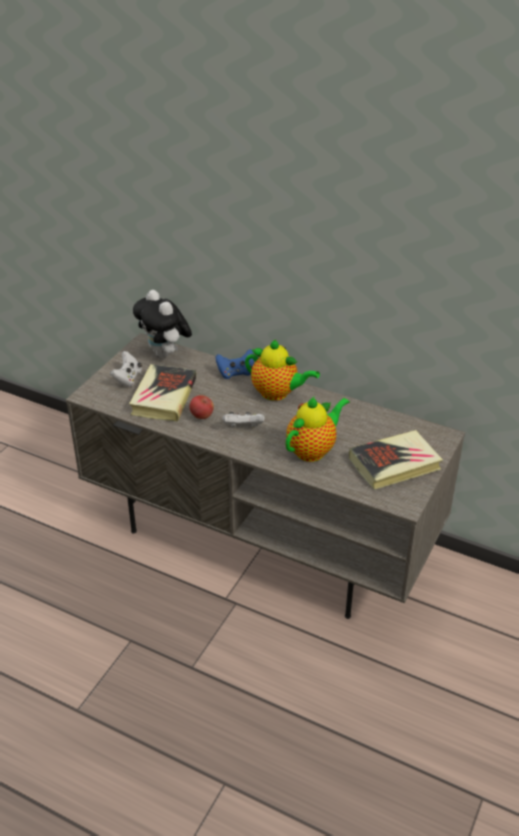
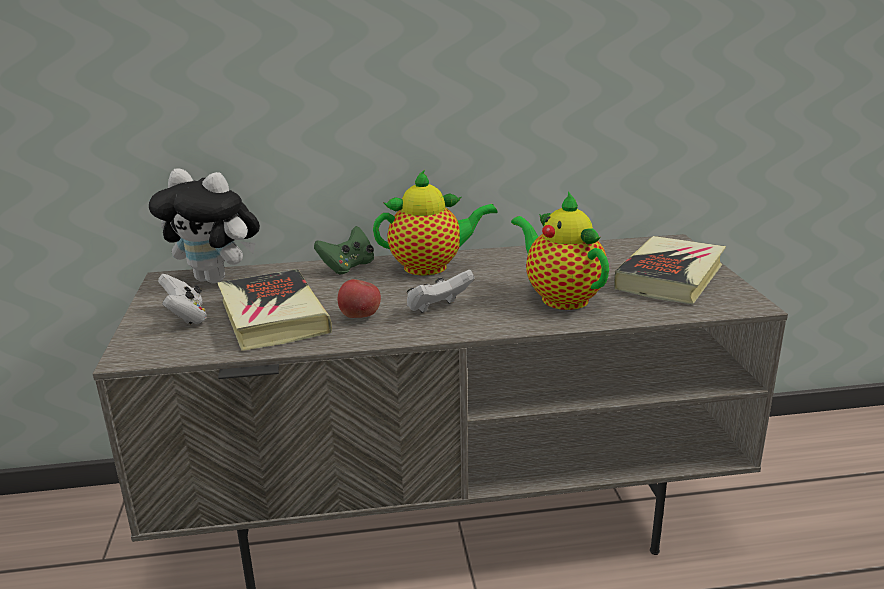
camera: 35 degrees left, 15 degrees down
blue game controller [216,349,254,379] -> green game controller [314,226,374,274]
teapot [285,396,350,462] -> teapot turned 45 degrees counterclockwise [511,191,609,310]

